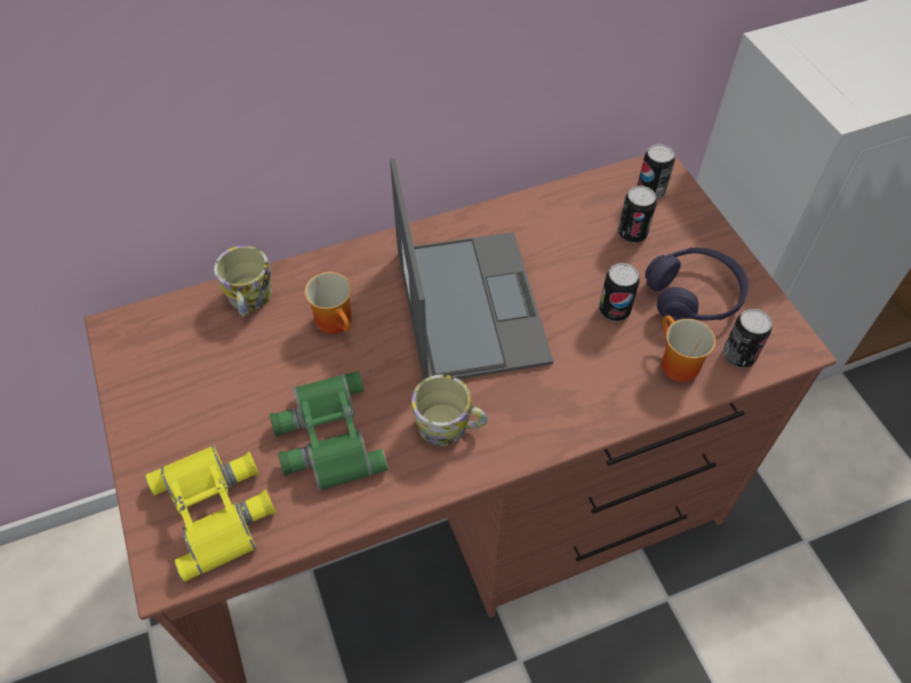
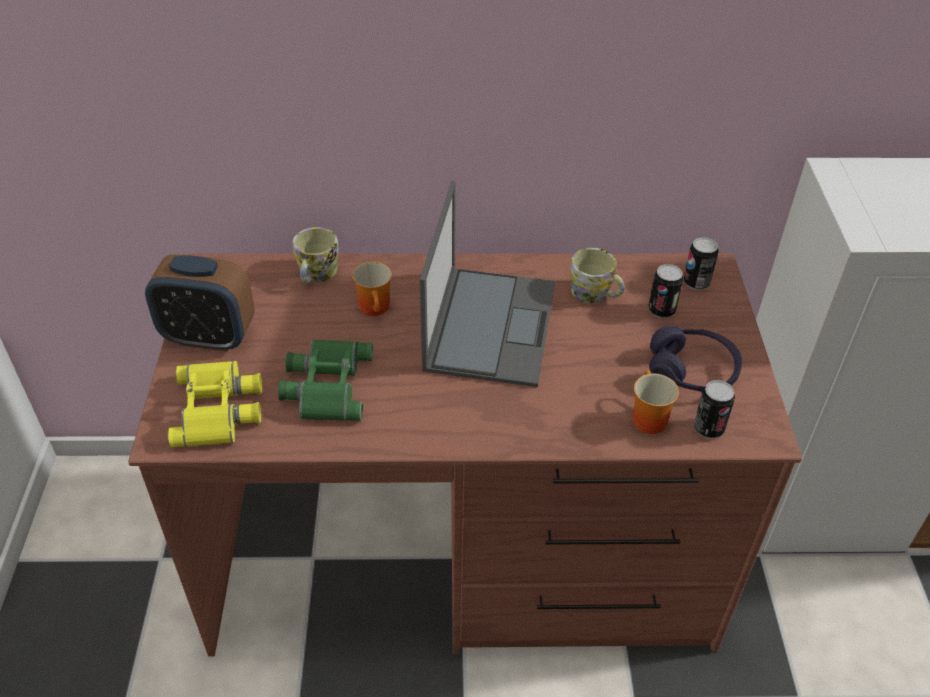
camera: 20 degrees right, 10 degrees down
mug [412,374,487,446] -> mug moved to [570,248,625,304]
can [599,263,640,322] -> none
none -> alarm clock [145,254,255,352]

